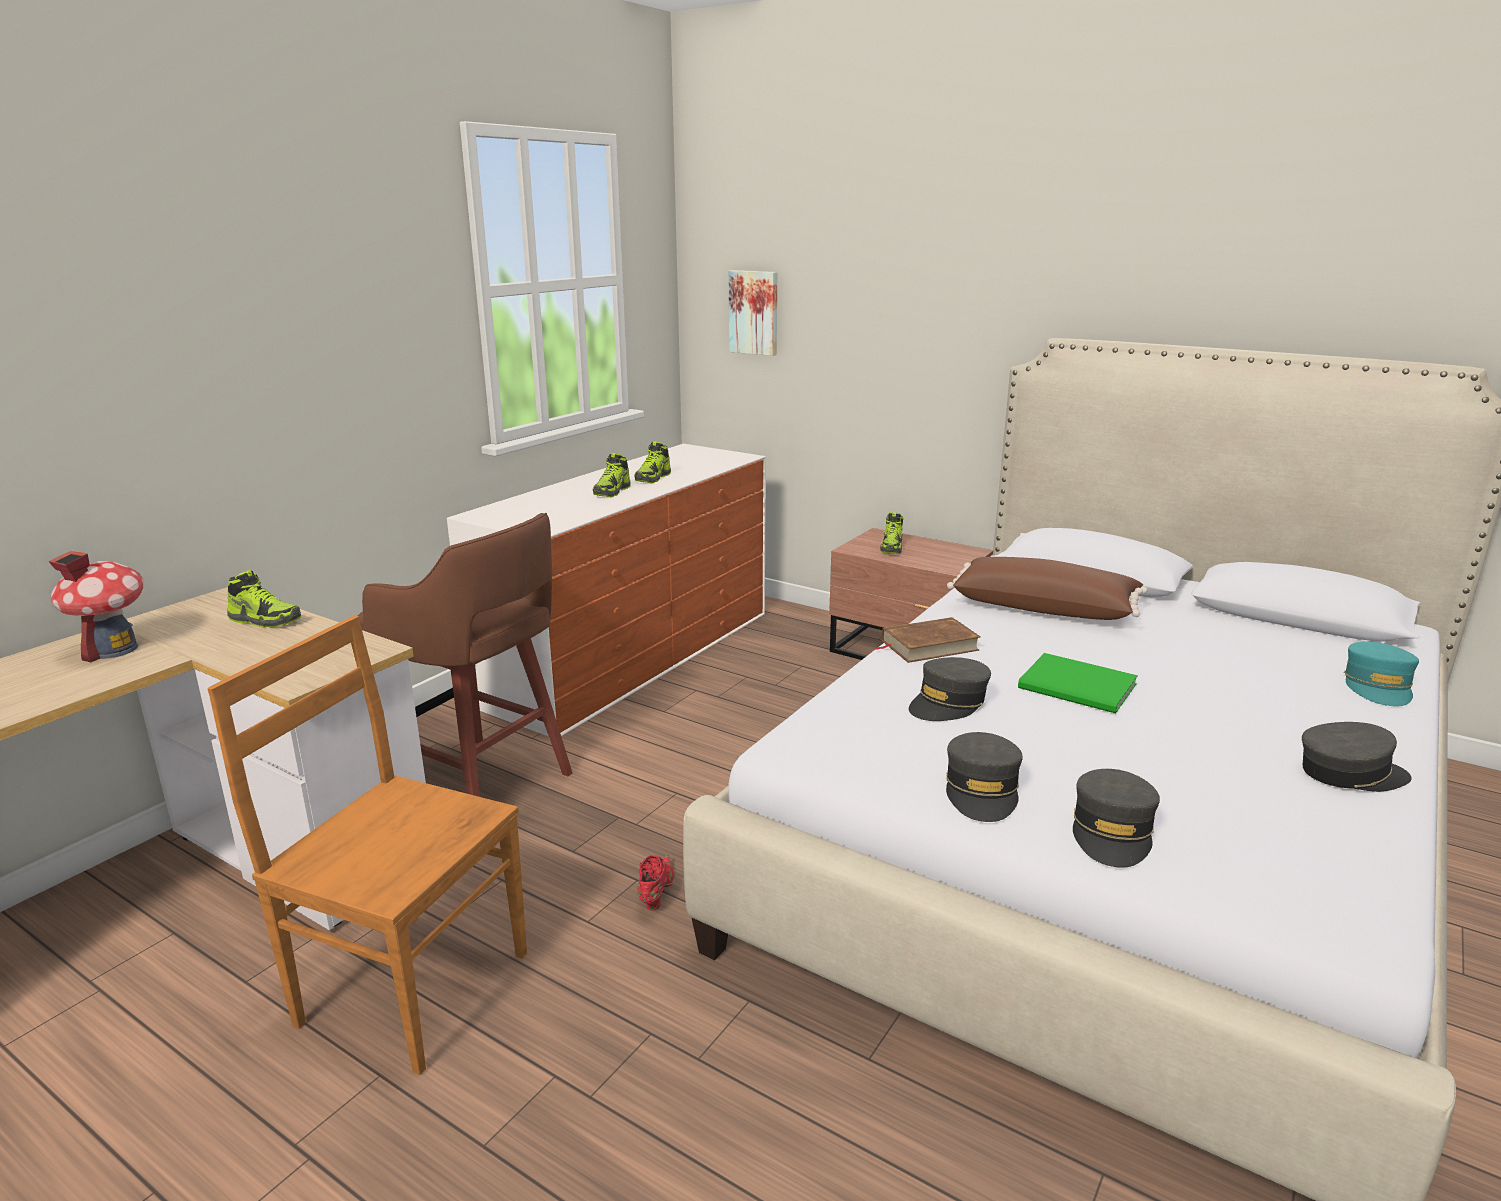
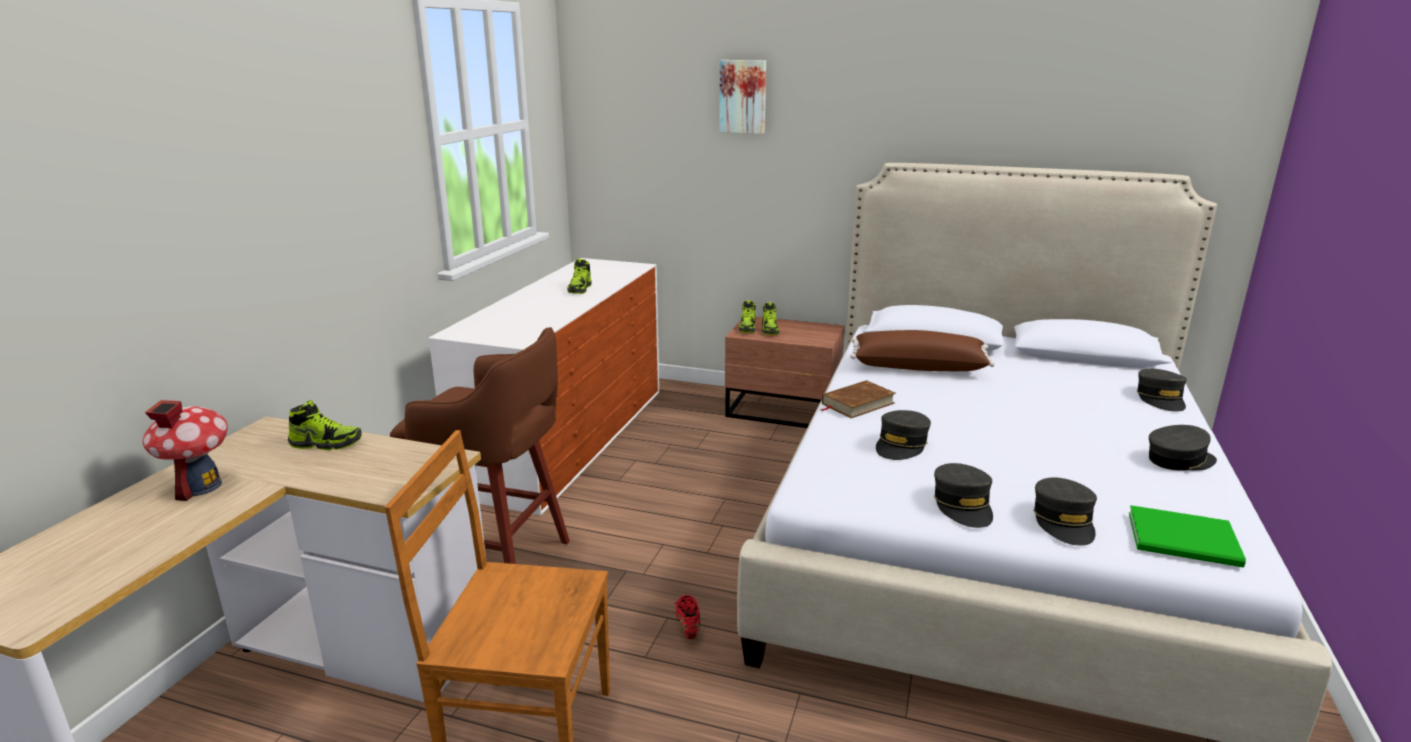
camera: 15 degrees left, 0 degrees up
shoe [593,453,631,497] -> shoe moved to [739,300,756,333]
picture [729,270,777,356] -> picture moved to [719,60,766,134]
green book [1018,653,1138,714] -> green book moved to [1129,505,1246,567]
turquoise cap [1344,641,1419,706] -> grey cap [1137,369,1187,412]

